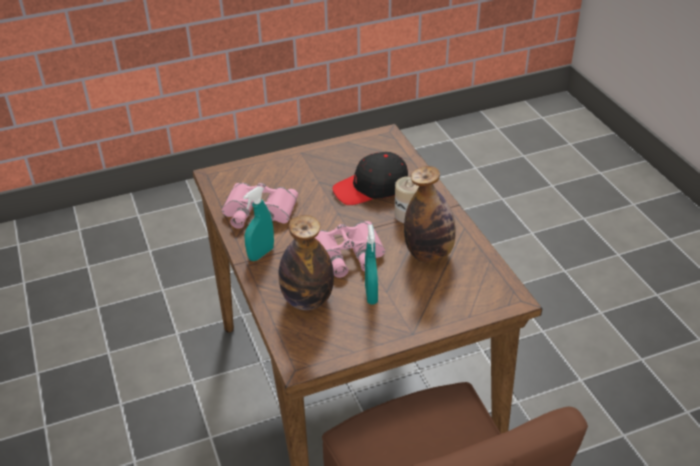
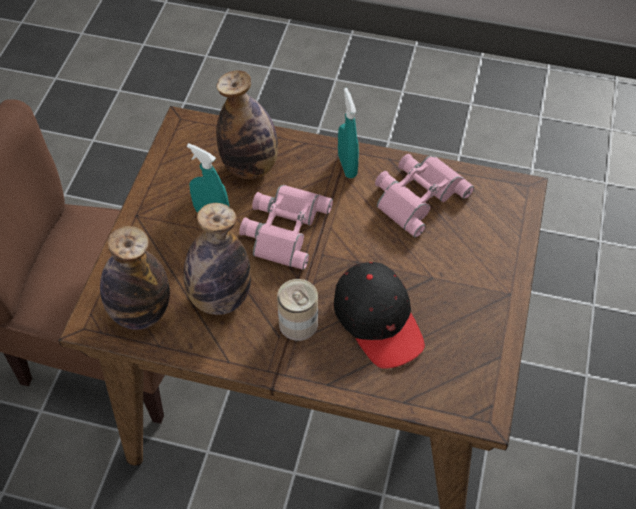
camera: 125 degrees right, 15 degrees up
black cap [333,152,408,205] -> black cap turned 135 degrees clockwise [333,262,425,369]
none -> bottle [100,226,170,330]

